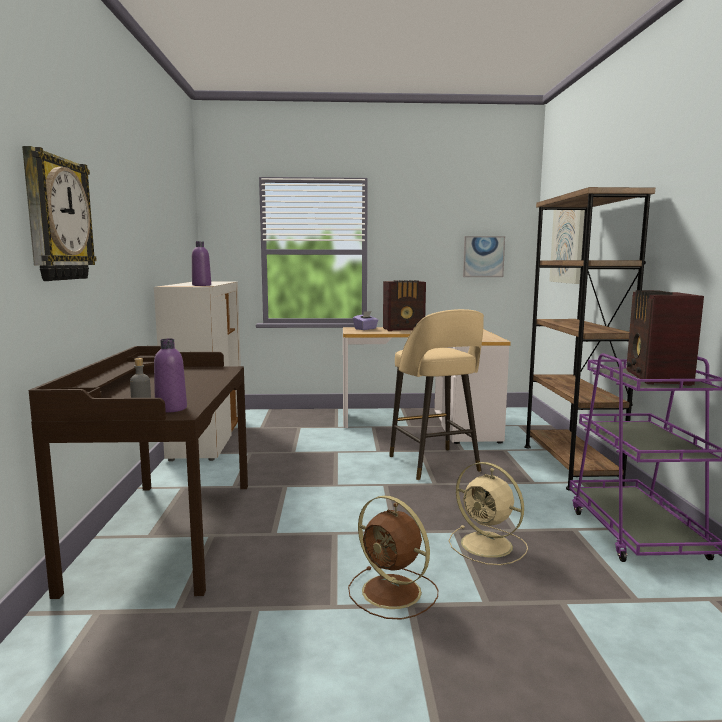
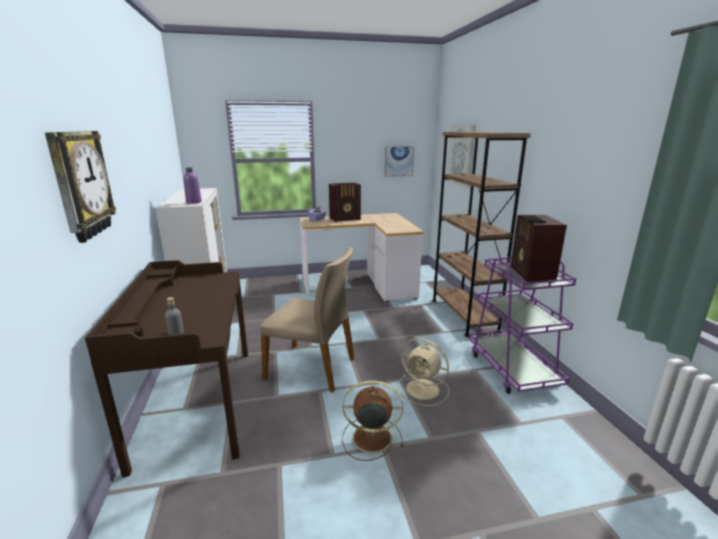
camera: 10 degrees left, 10 degrees up
purple bottle [154,339,187,413] -> none
brown fan [348,495,438,620] -> brown fan turned 150 degrees clockwise [342,380,404,461]
beige stool [389,309,484,480] -> none
none -> beige chair [260,247,355,392]

